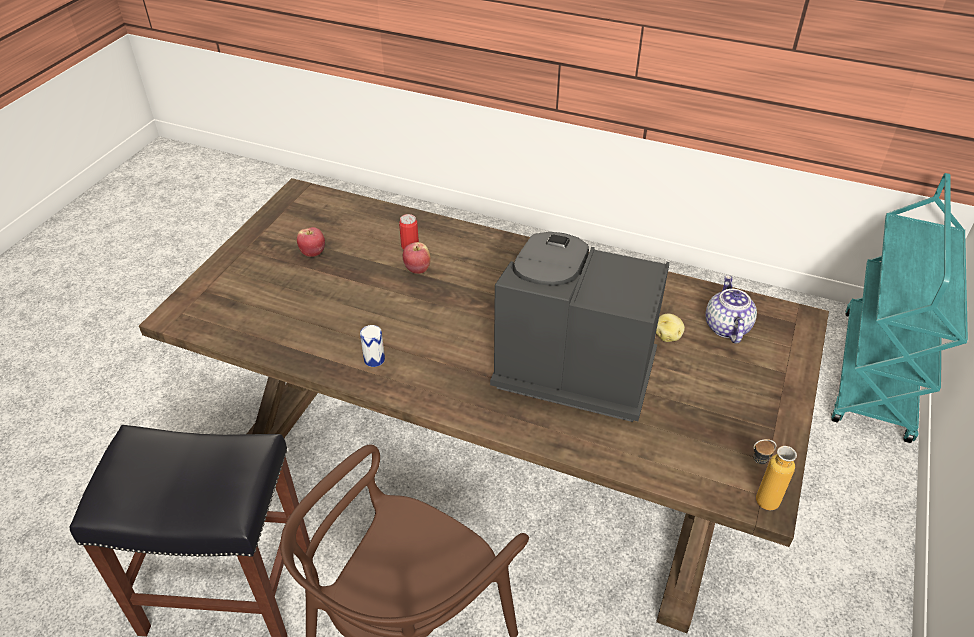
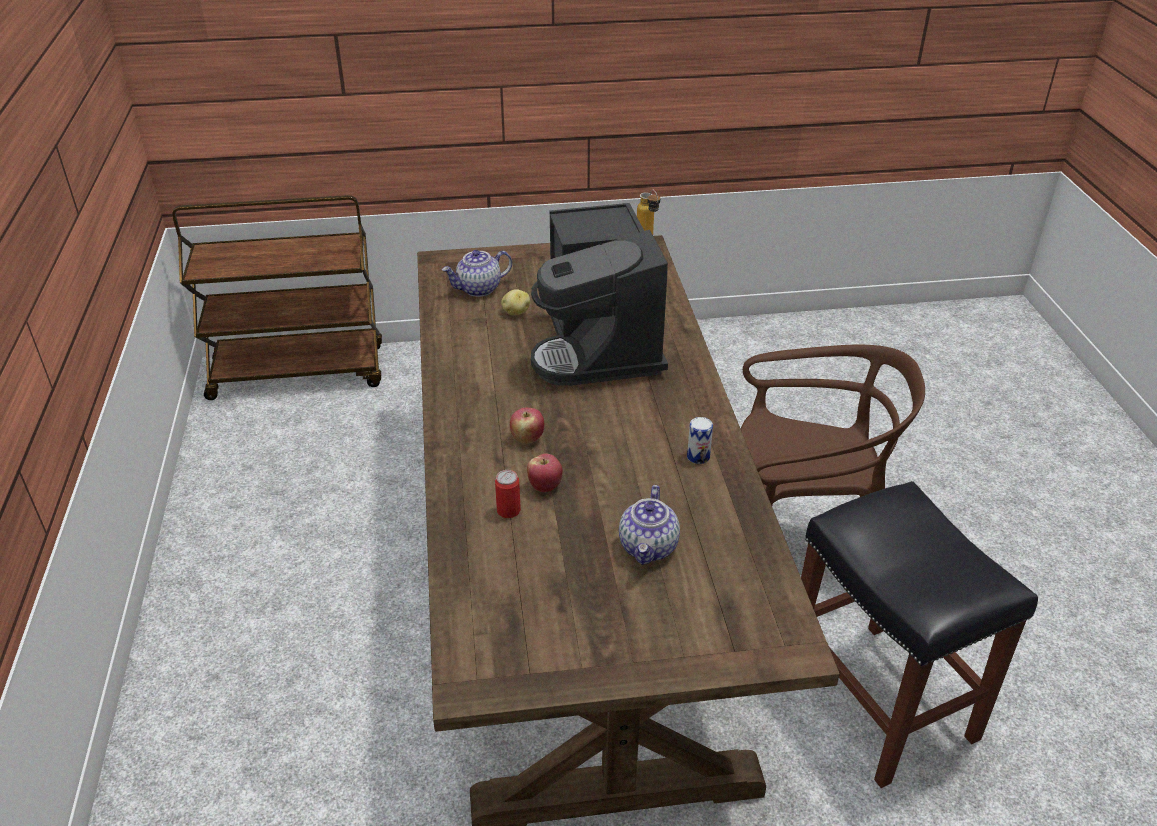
camera: 120 degrees left, 5 degrees down
apple [297,227,325,257] -> apple moved to [510,408,545,444]
turquoise cart [831,173,968,443] -> brown cart [172,195,382,400]
none -> teapot [619,485,680,565]

